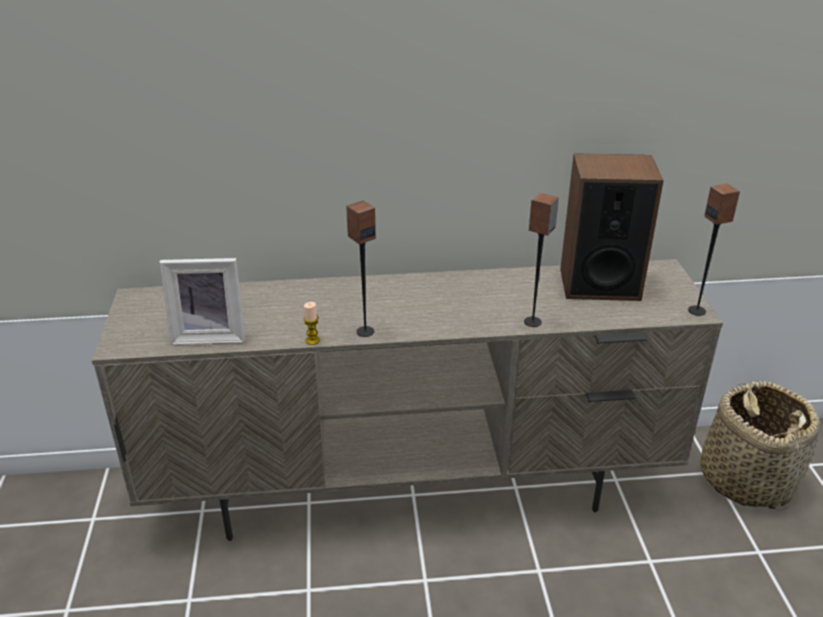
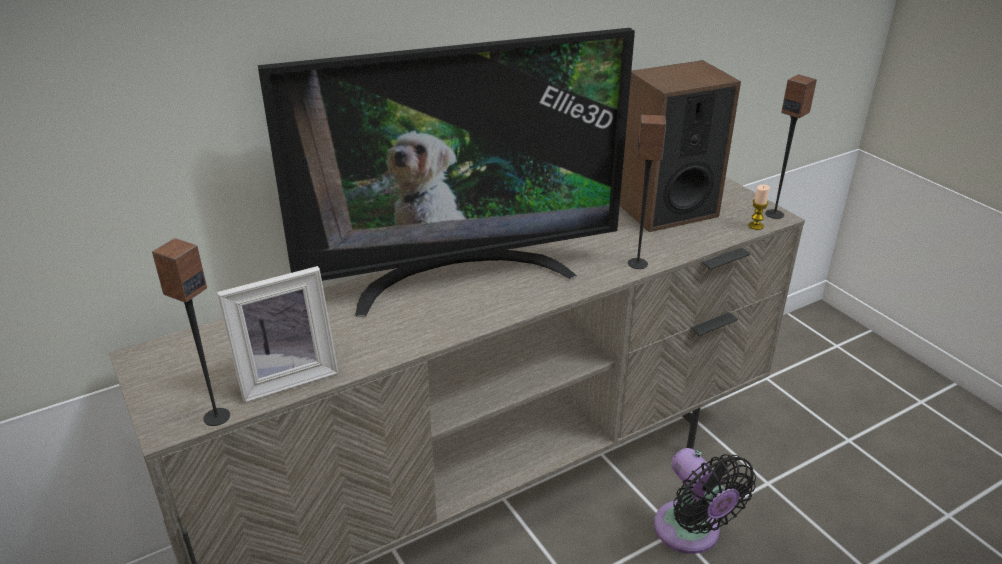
camera: 25 degrees left, 0 degrees up
candle [303,302,320,345] -> candle moved to [748,184,770,230]
speaker [346,200,376,337] -> speaker moved to [152,238,230,426]
basket [701,380,820,510] -> none
none -> television [258,28,635,317]
none -> black fan [654,448,756,554]

